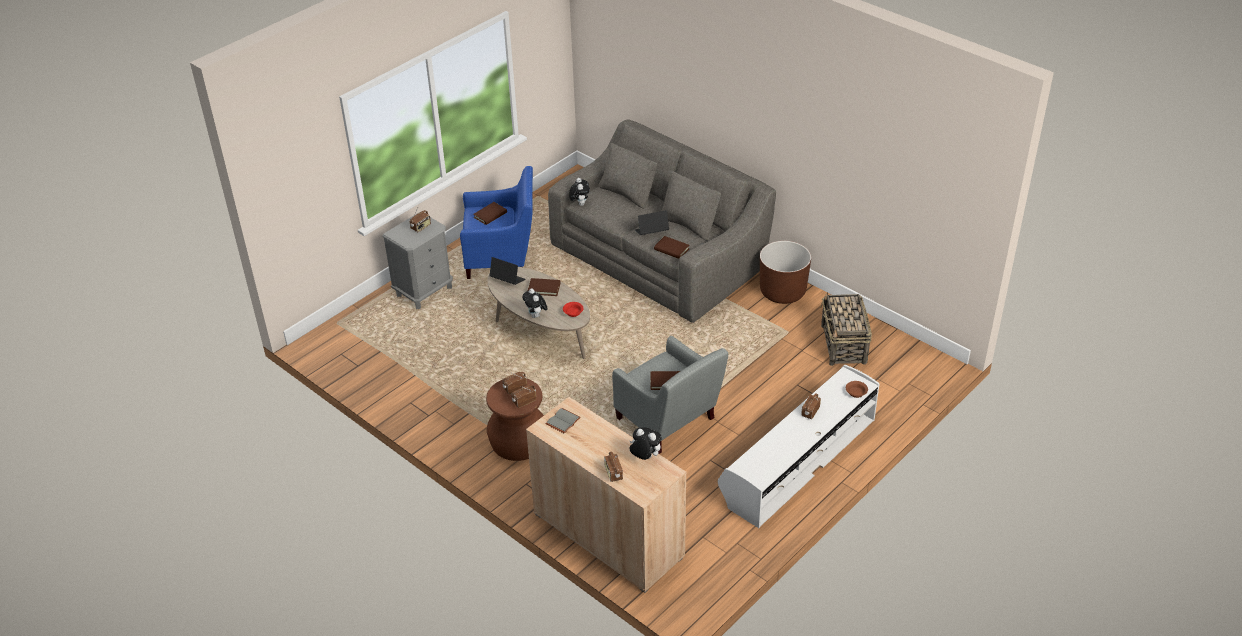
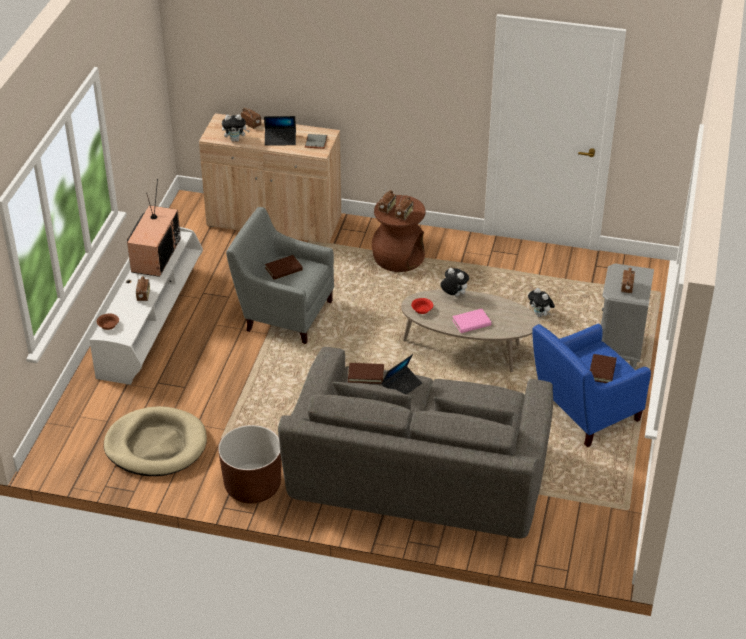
camera: 150 degrees right, 0 degrees up
laptop [489,257,525,285] -> laptop moved to [264,116,296,146]
brown book [528,278,561,296] -> pink book [452,309,491,333]
plush toy [569,178,590,206] -> plush toy moved to [528,288,555,317]
basket [821,292,872,366] -> beige dog bed [104,406,207,476]
none -> television [127,179,181,277]

